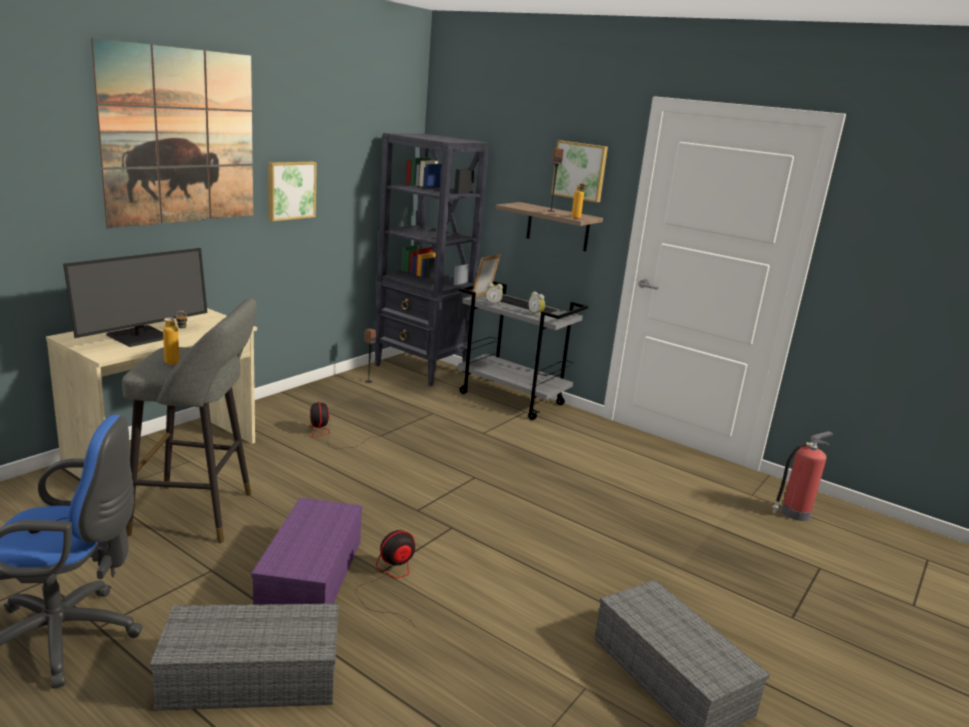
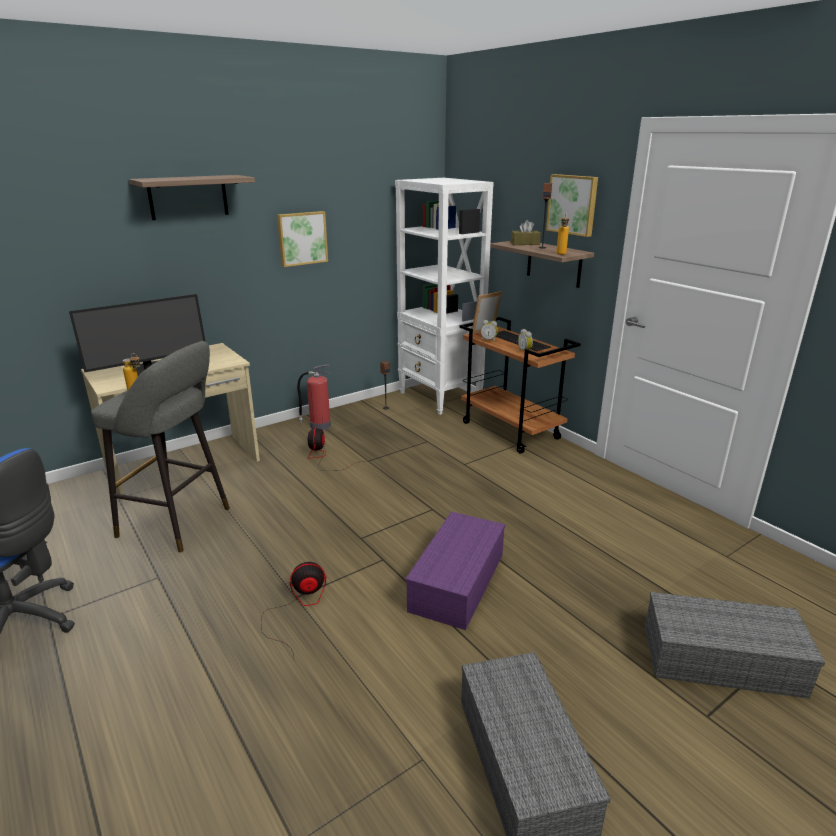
camera: 20 degrees right, 5 degrees up
picture [91,38,253,228] -> shelf [129,175,255,220]
grey storage box [150,604,339,711] -> grey storage box moved to [645,592,825,699]
purple storage box [251,497,363,605] -> purple storage box moved to [405,511,505,630]
black bookcase [374,133,490,386] -> white bookcase [395,178,494,415]
grey cart [457,281,588,420] -> brown cart [460,317,581,454]
fire extinguisher [773,431,833,521] -> fire extinguisher moved to [297,364,331,430]
none -> brown tissue box [511,220,541,245]

